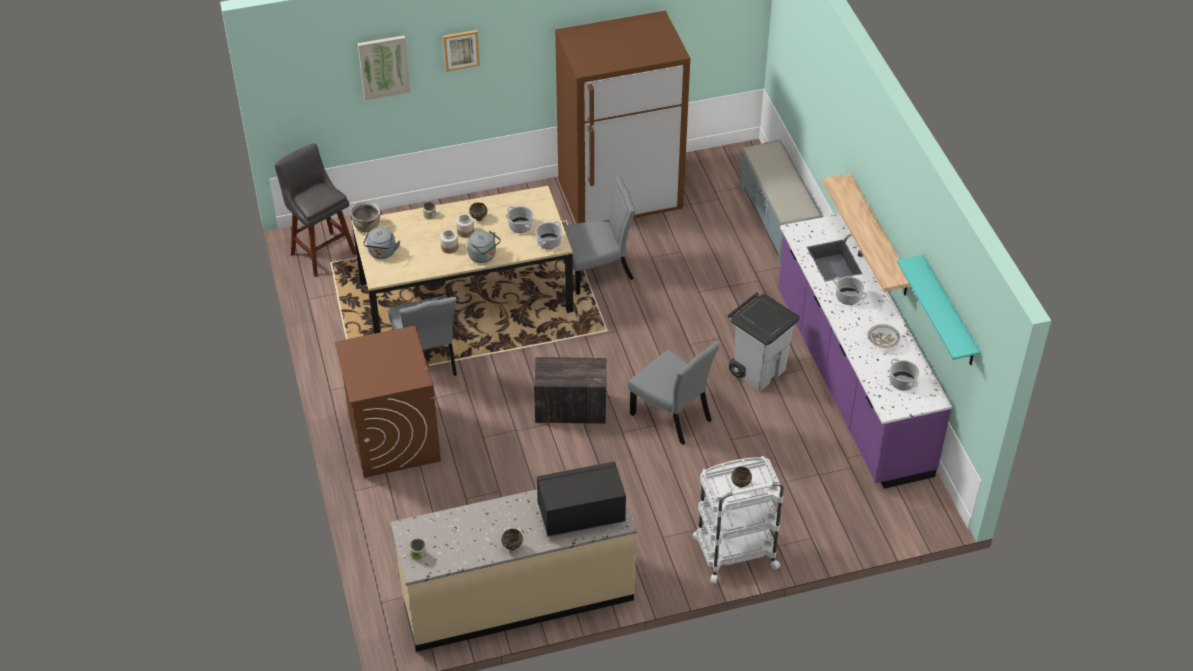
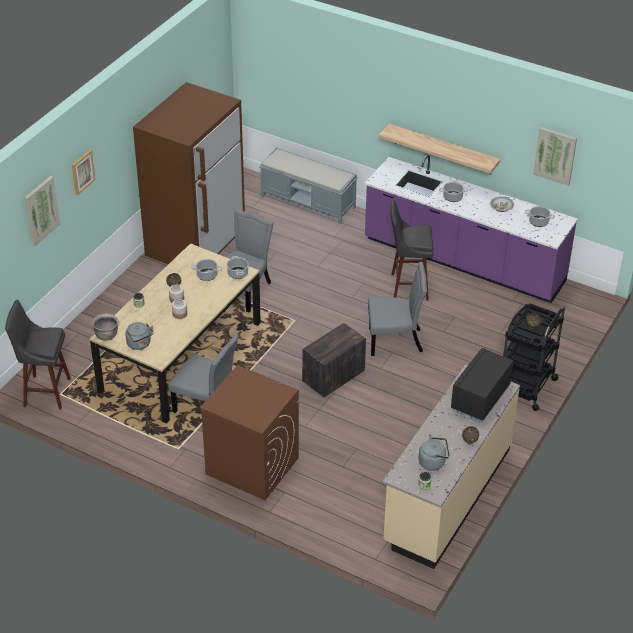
camera: 45 degrees left, 5 degrees down
grey kettle [467,231,501,263] -> grey kettle moved to [418,437,449,471]
white cart [692,456,784,584] -> black cart [503,304,565,411]
grey trash can [728,292,800,391] -> grey stool [390,200,434,301]
turquoise shelf [897,255,981,365] -> picture [533,127,577,186]

